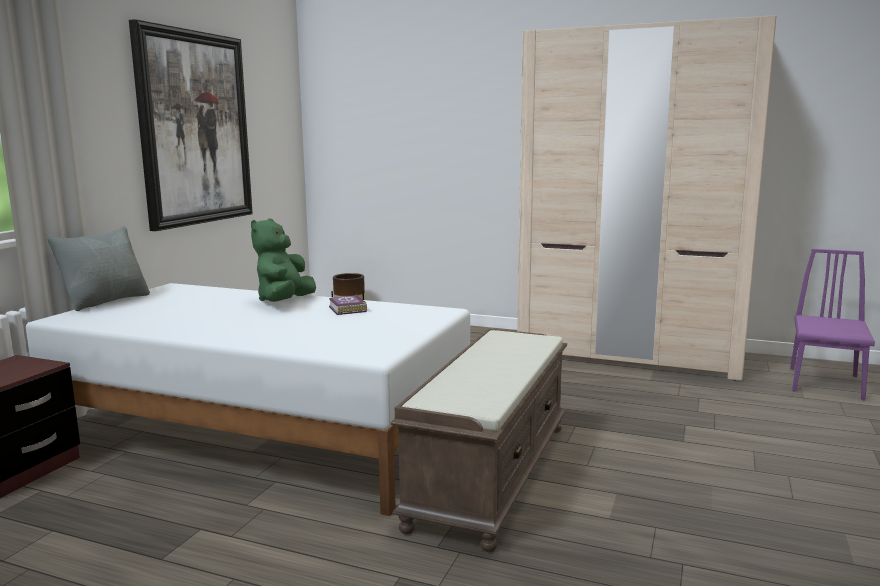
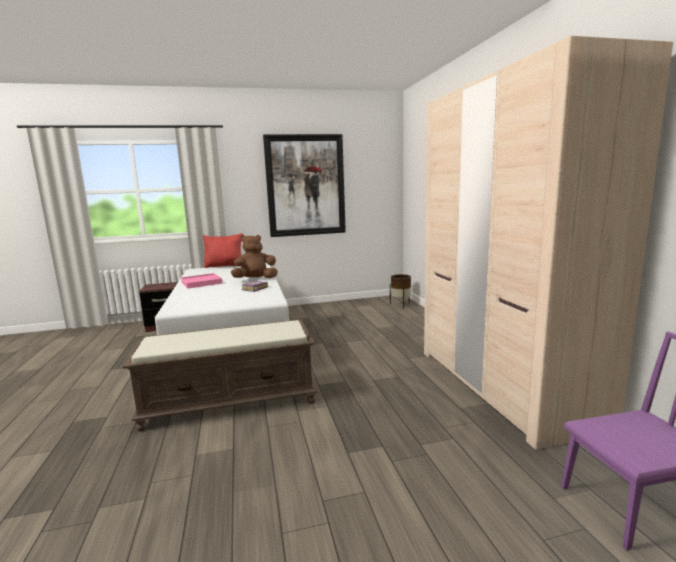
camera: 55 degrees right, 0 degrees up
grey pillow [47,226,150,311] -> red pillow [203,233,243,268]
green plush toy [251,218,316,302] -> brown plush toy [231,235,278,278]
none -> pink tray [181,273,222,289]

